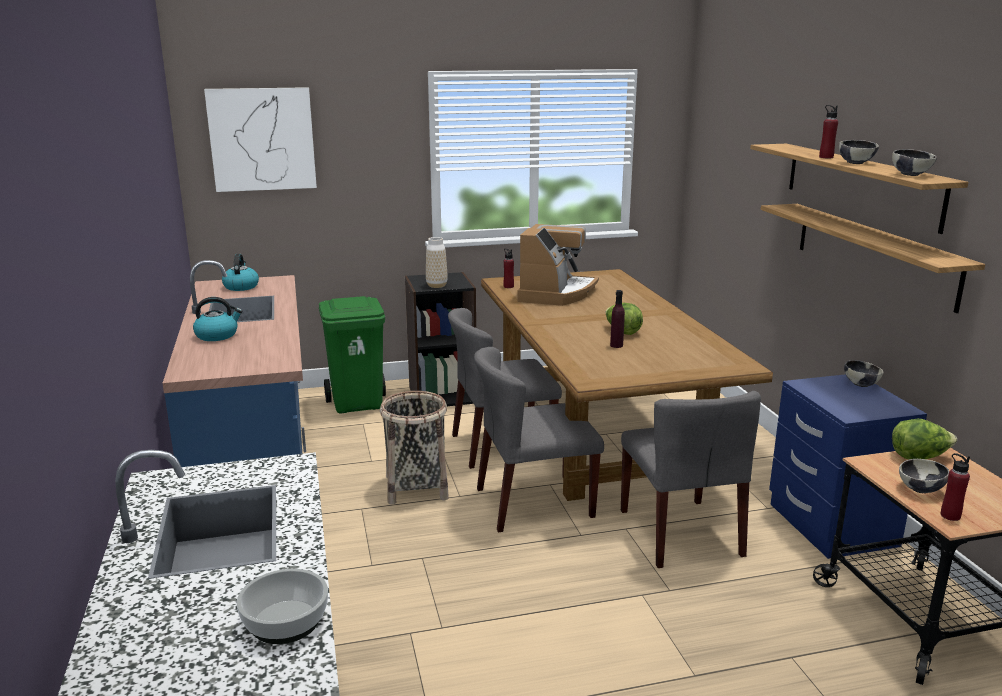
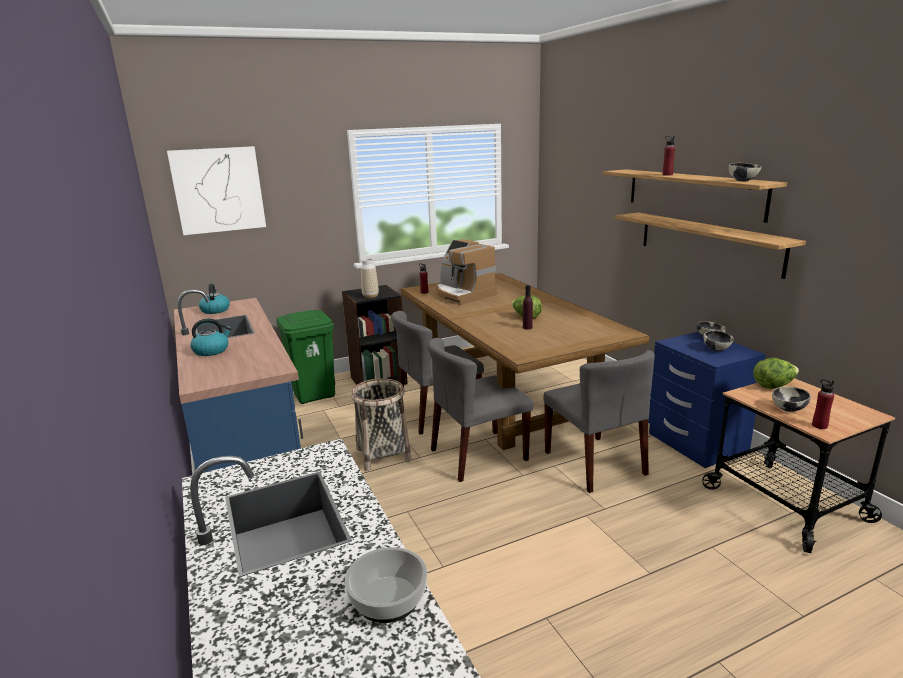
camera: 10 degrees left, 0 degrees up
coffee machine [517,224,599,306] -> coffee machine turned 135 degrees clockwise [436,239,497,305]
bowl [839,140,879,164] -> bowl moved to [704,331,734,352]

